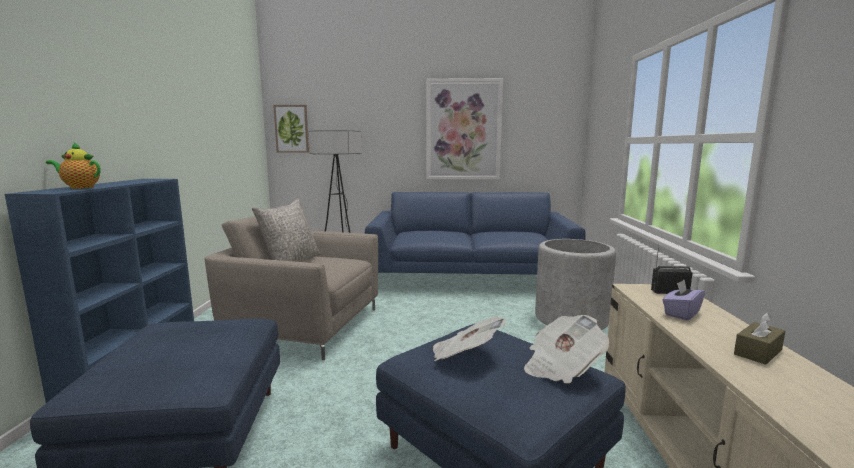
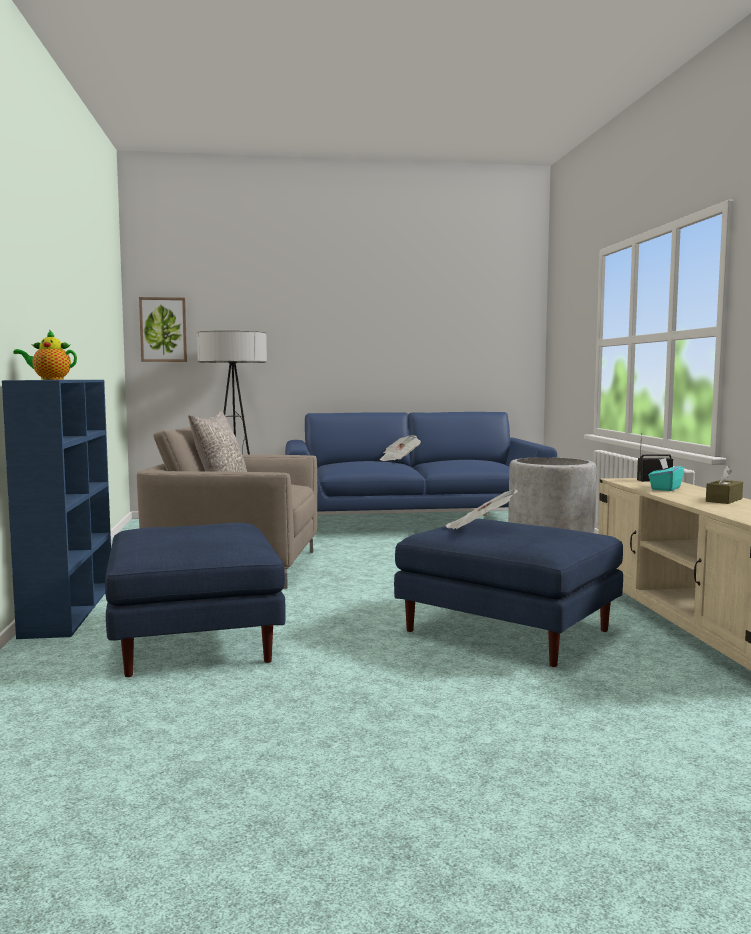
camera: 10 degrees left, 5 degrees down
picture [426,78,503,180] -> none
newspaper [524,315,609,383] -> newspaper moved to [380,435,421,461]
purple tissue box [662,279,705,320] -> turquoise tissue box [648,458,684,491]

